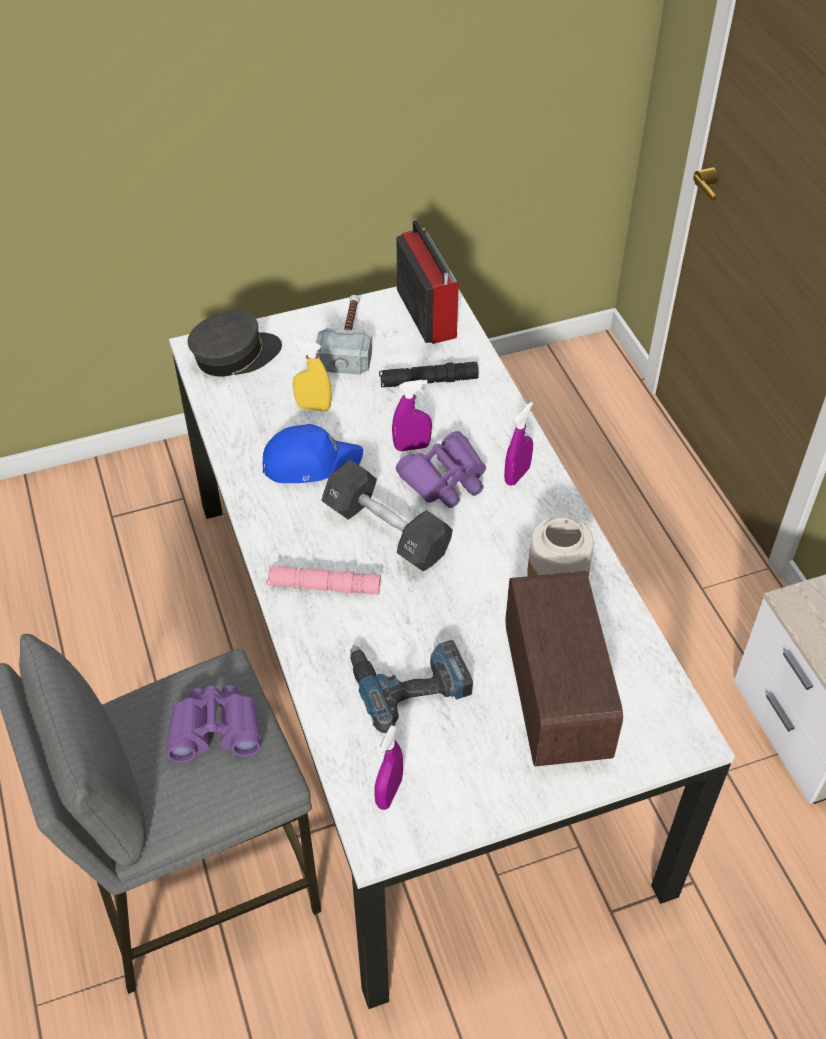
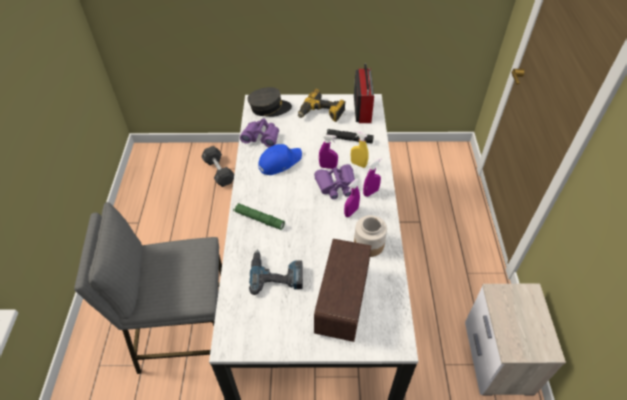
camera: 20 degrees right, 0 degrees up
purple binoculars [166,685,262,763] -> purple binoculars moved to [240,118,279,147]
blue cap [263,424,363,483] -> blue cap turned 45 degrees counterclockwise [258,144,302,175]
pink flashlight [266,566,381,595] -> green flashlight [233,203,285,230]
yellow spray bottle [293,340,331,412] -> yellow spray bottle moved to [351,130,368,168]
hammer [316,295,372,375] -> power drill [298,89,346,122]
black dumbbell [321,460,453,572] -> black dumbbell moved to [201,146,234,187]
purple spray bottle [374,725,403,810] -> purple spray bottle moved to [344,179,360,217]

